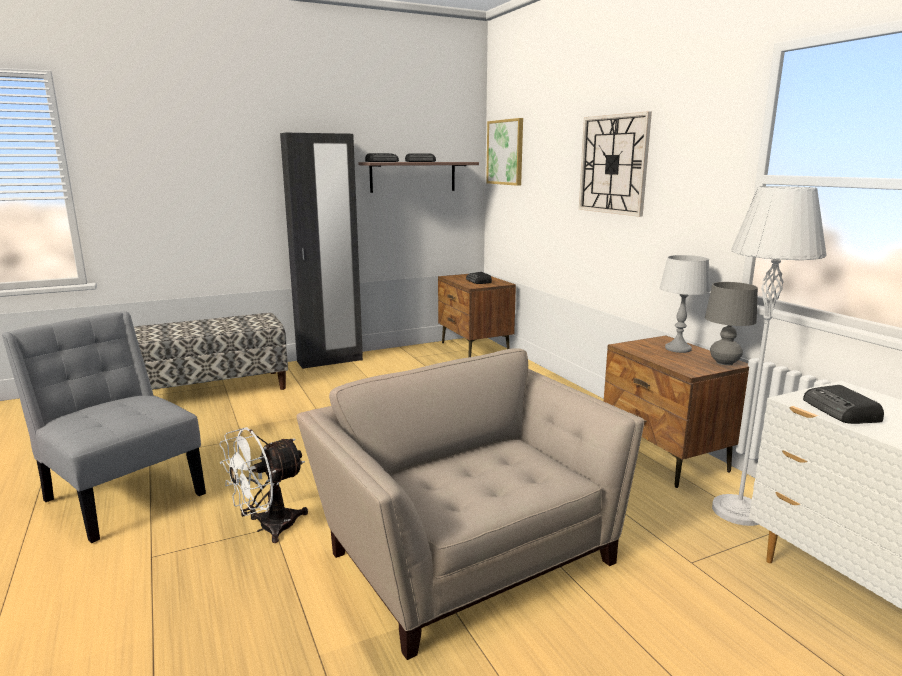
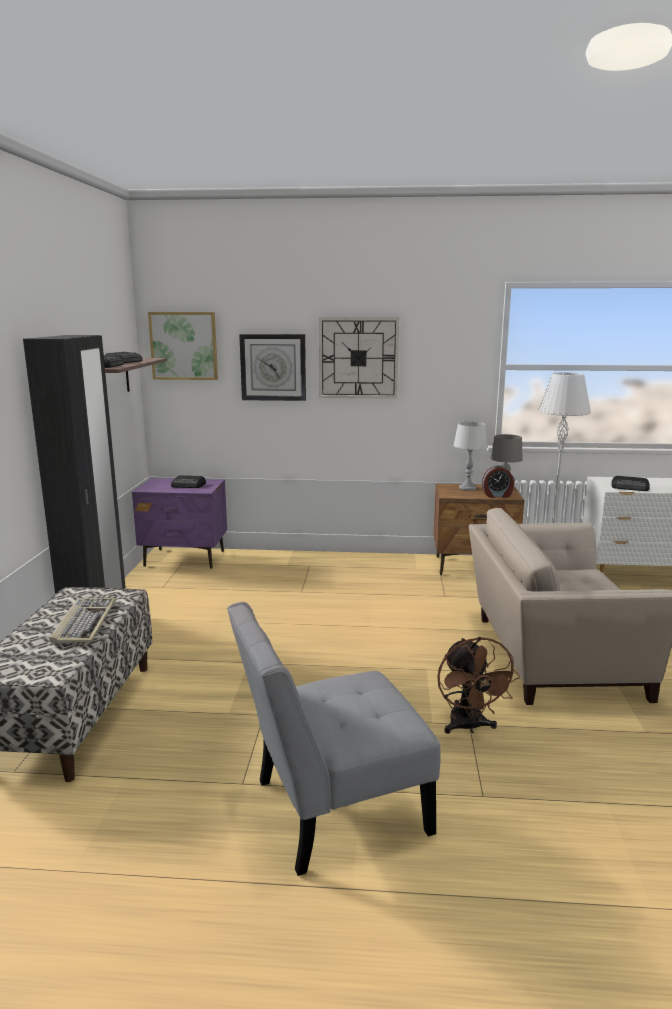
camera: 60 degrees left, 0 degrees up
white fan [219,427,308,543] -> brown fan [437,637,520,734]
brown nightstand [438,274,516,357] -> purple nightstand [132,478,227,569]
none -> keyboard [50,598,116,644]
none -> wall clock [239,334,306,401]
none -> alarm clock [482,465,514,498]

